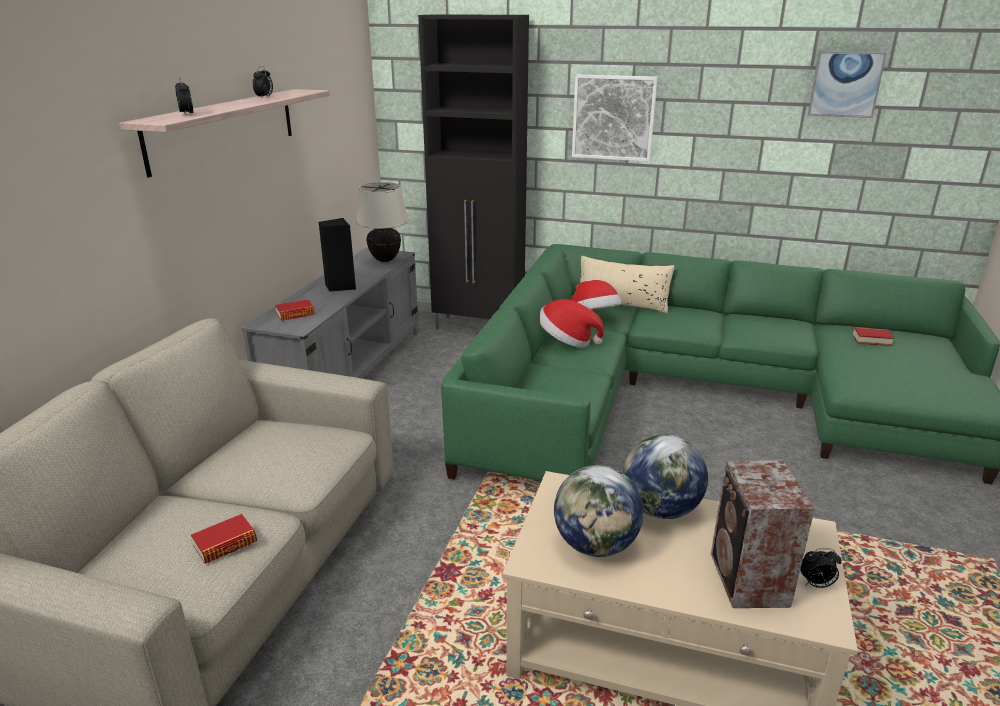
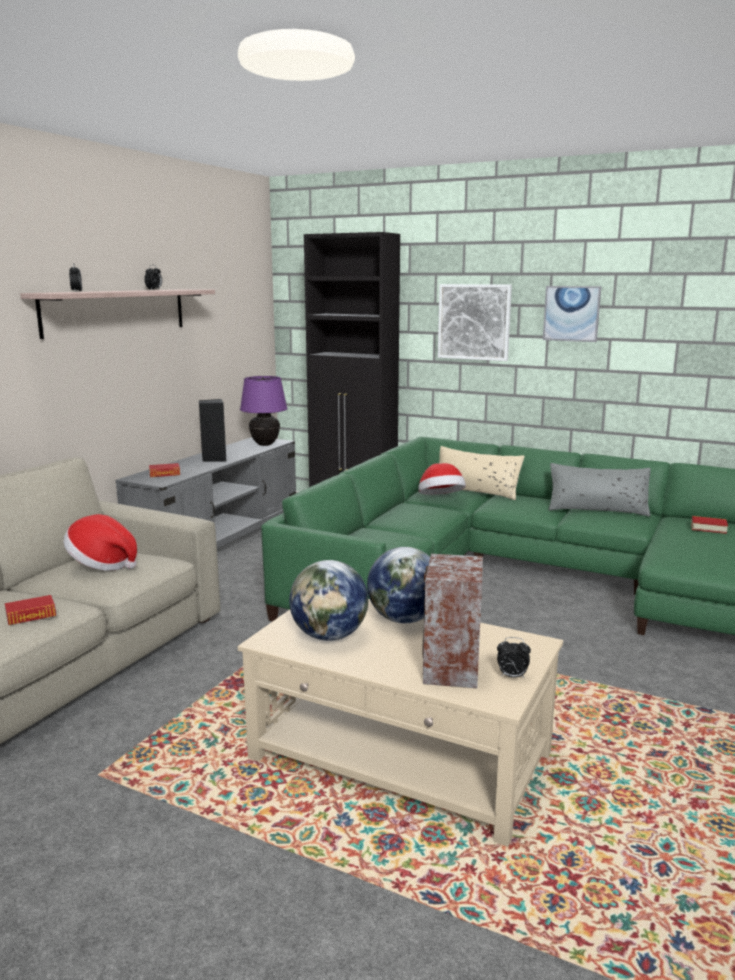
camera: 10 degrees right, 10 degrees down
beige table lamp [356,182,409,262] -> purple table lamp [240,376,288,446]
hat [540,299,604,348] -> hat moved to [63,514,137,571]
picture [808,51,887,118] -> picture moved to [543,286,601,342]
none -> grey pillow [549,463,651,517]

